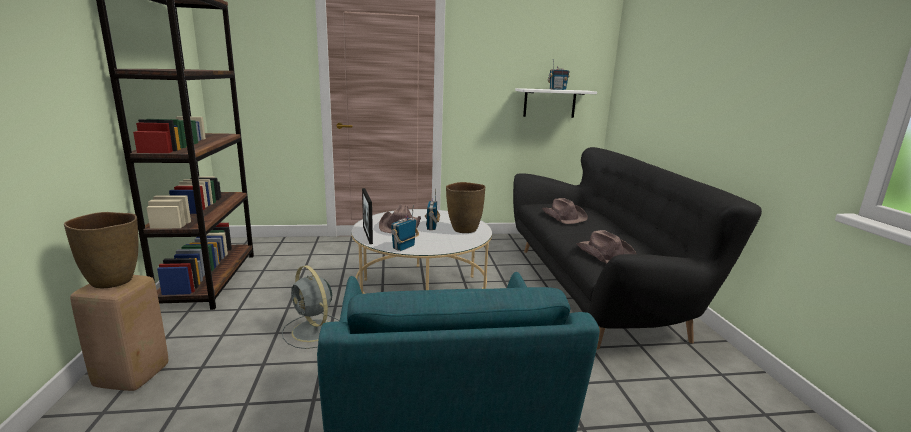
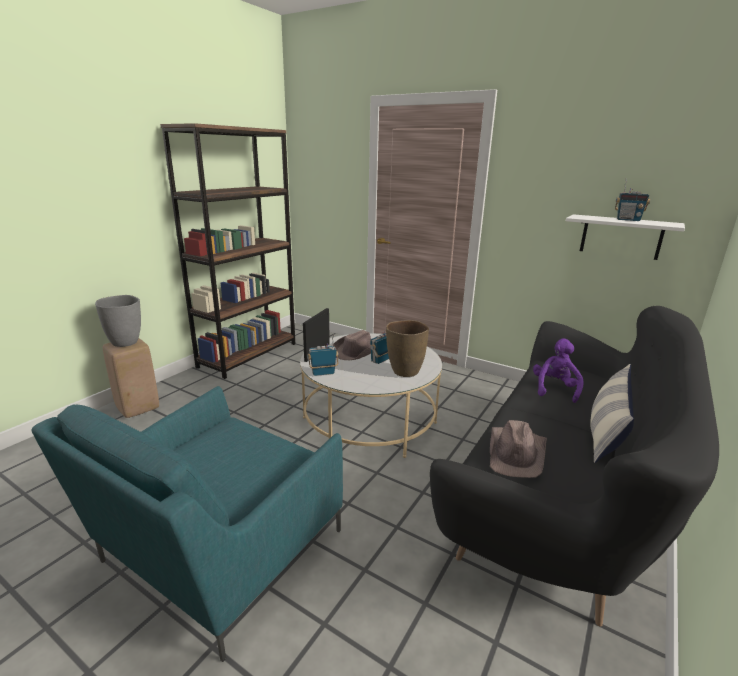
camera: 40 degrees right, 5 degrees up
brown vase [64,212,138,288] -> grey vase [95,295,141,347]
grey fan [282,265,340,349] -> none
brown hat [542,198,588,224] -> purple plush toy [533,338,584,403]
none -> pillow [590,364,634,463]

